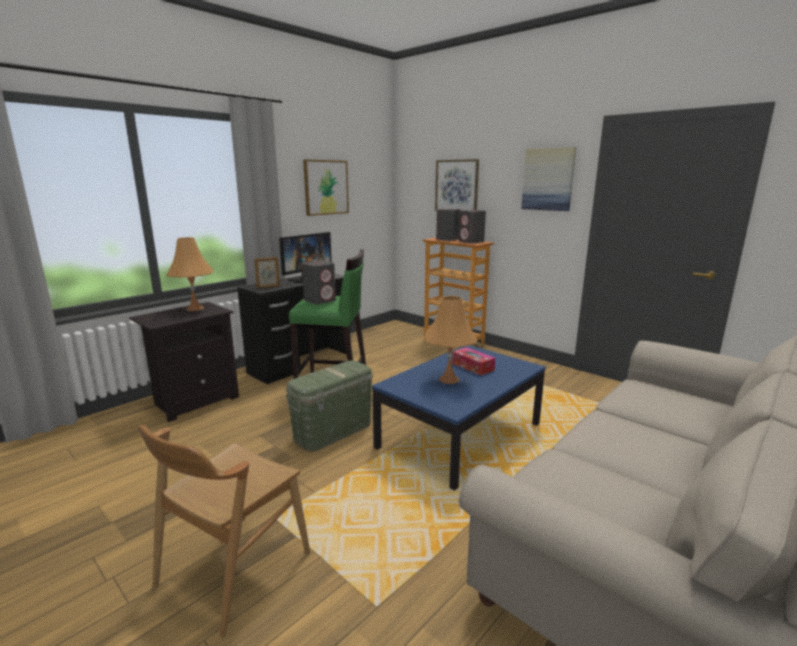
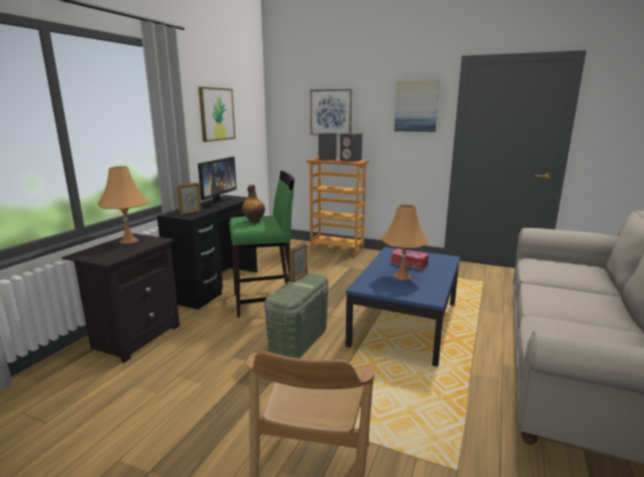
camera: 20 degrees left, 0 degrees up
grey speaker [302,260,336,304] -> bottle [242,185,265,223]
none -> picture frame [289,243,307,282]

